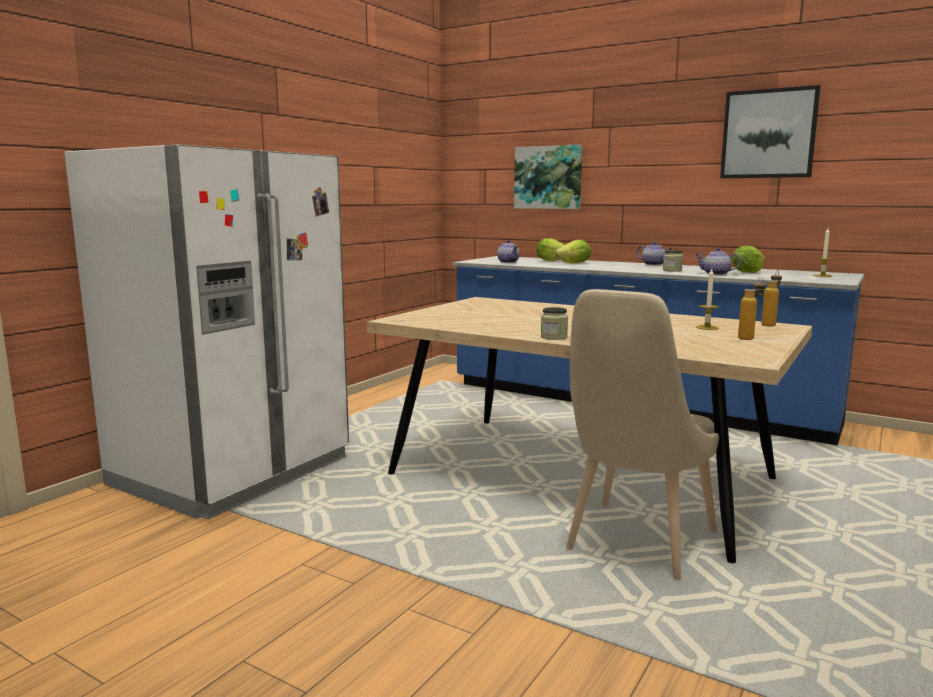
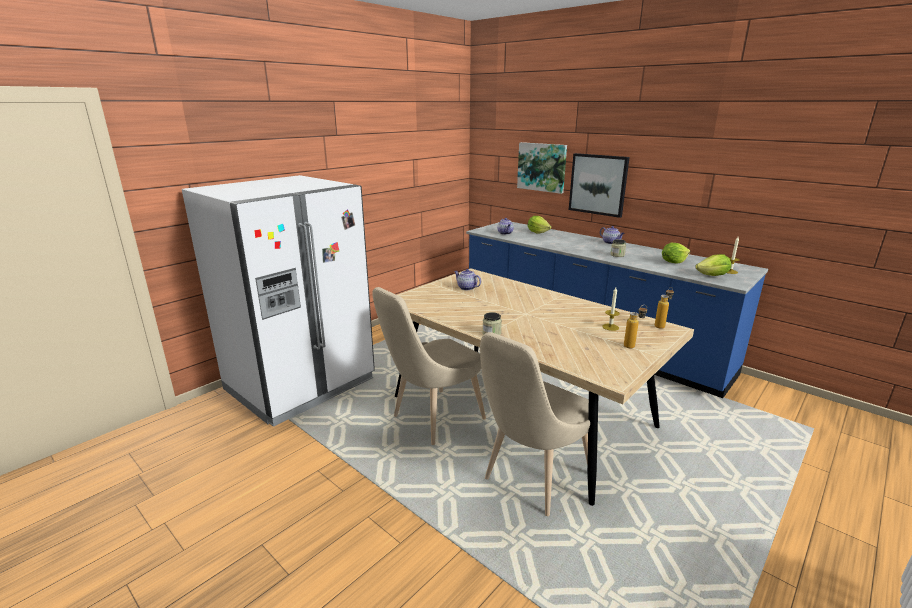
camera: 10 degrees right, 10 degrees up
lettuce [555,240,591,264] -> lettuce moved to [695,254,731,276]
teapot [695,248,741,275] -> teapot moved to [454,269,481,290]
picture [720,85,820,178] -> picture moved to [569,153,630,218]
none -> beige chair [372,287,486,445]

